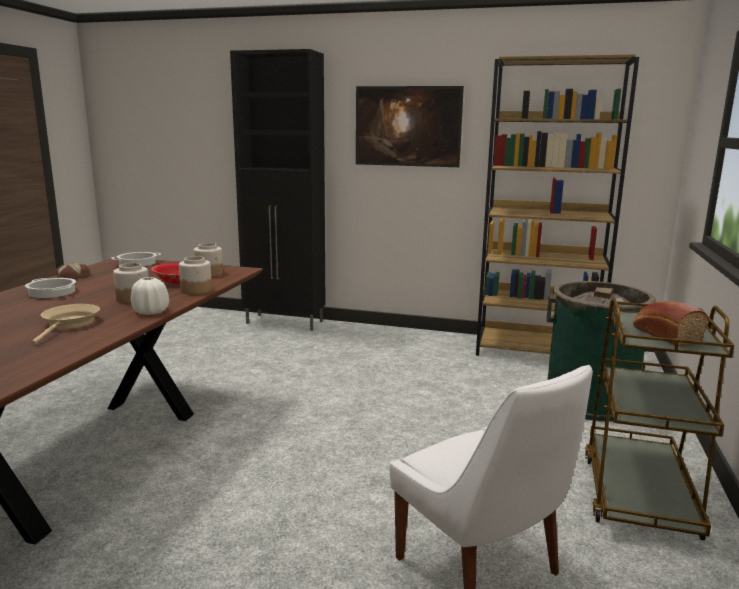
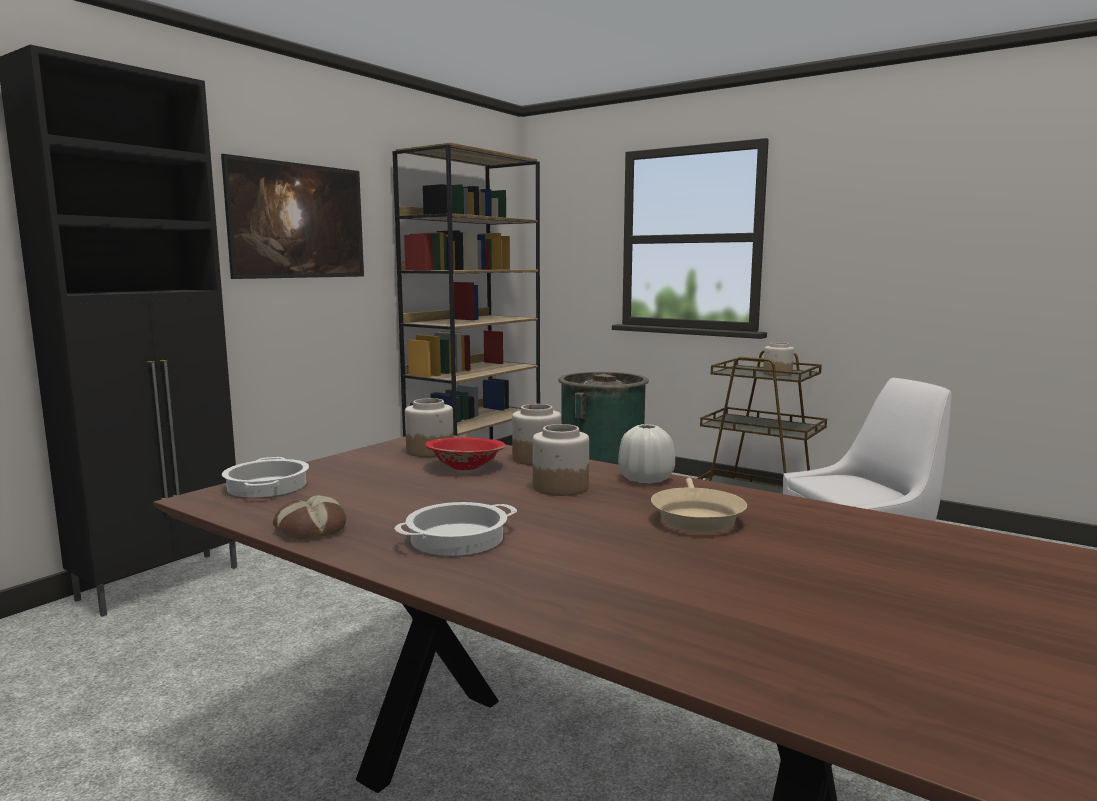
camera: 70 degrees left, 5 degrees down
beige frying pan [31,304,100,345] -> beige frying pan turned 105 degrees counterclockwise [651,478,747,533]
bread [633,301,708,346] -> jar [763,342,794,376]

